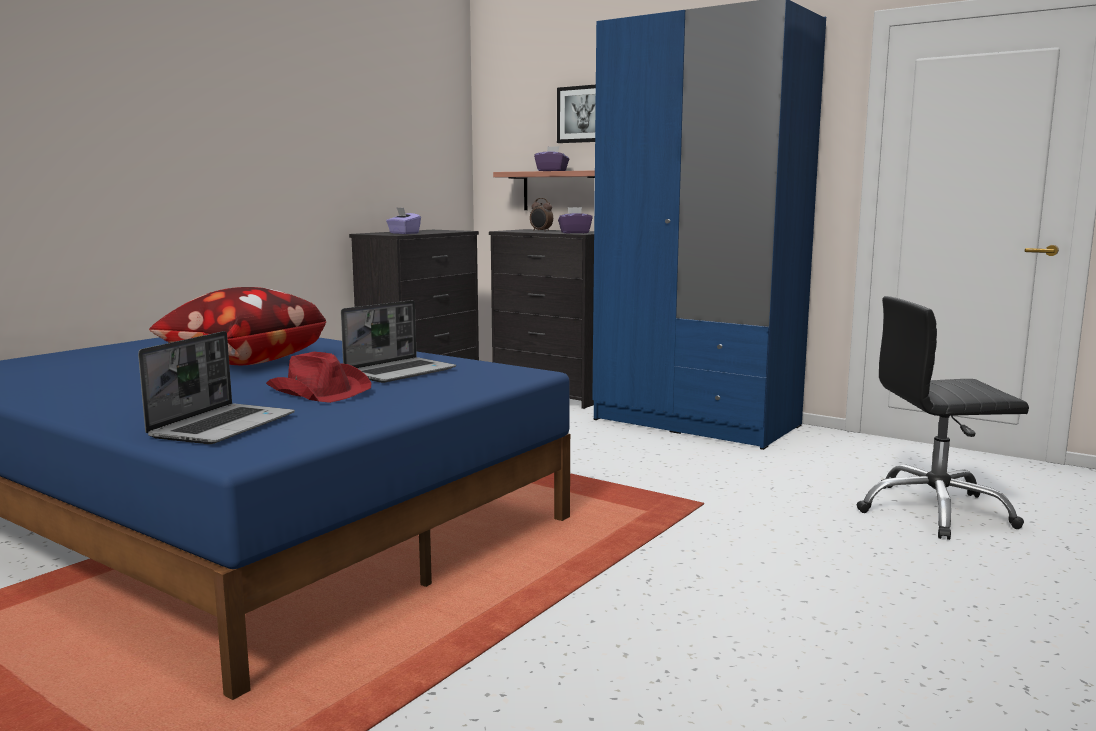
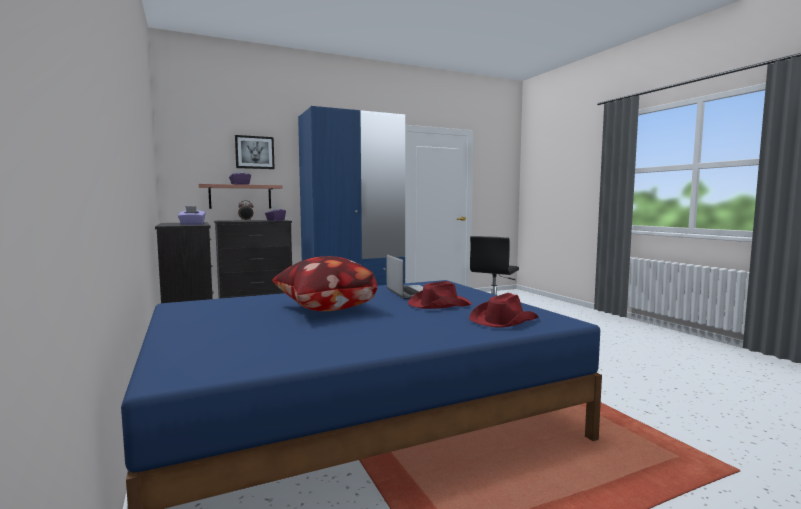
camera: 60 degrees left, 5 degrees down
laptop [138,331,295,444] -> red hat [469,293,539,328]

